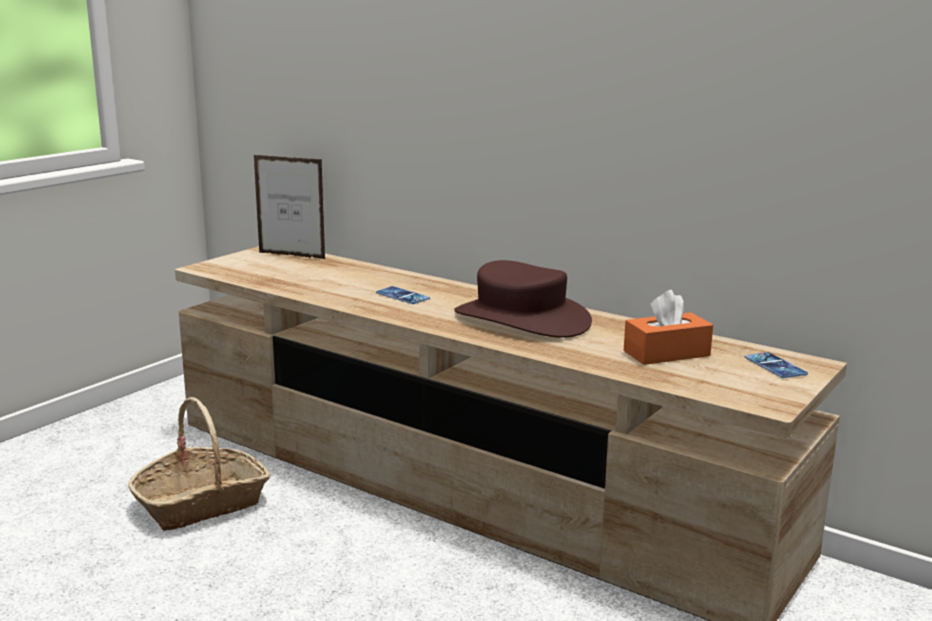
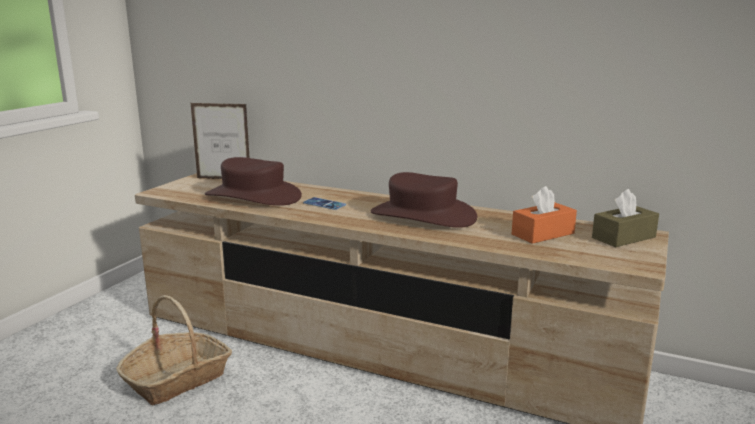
camera: 10 degrees left, 0 degrees up
phone [745,352,808,378] -> brown tissue box [592,189,659,247]
none -> brown hat [205,157,302,206]

